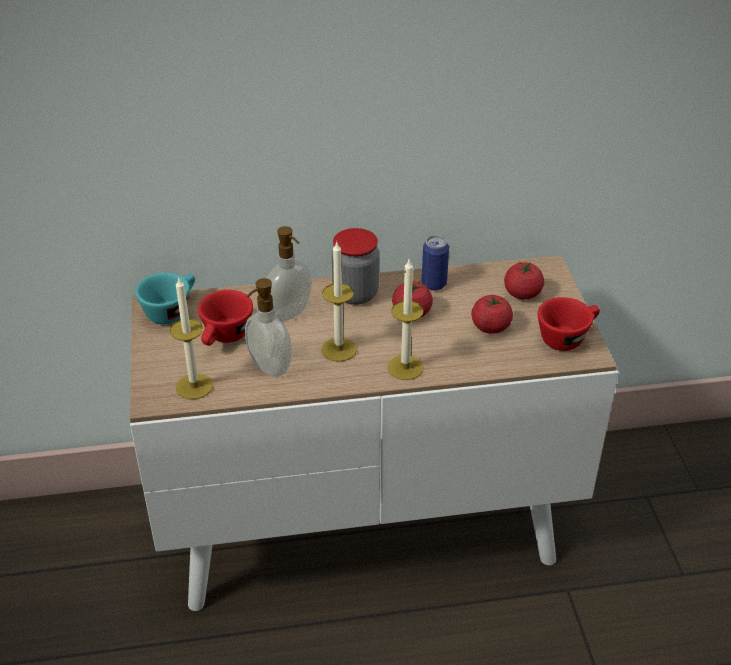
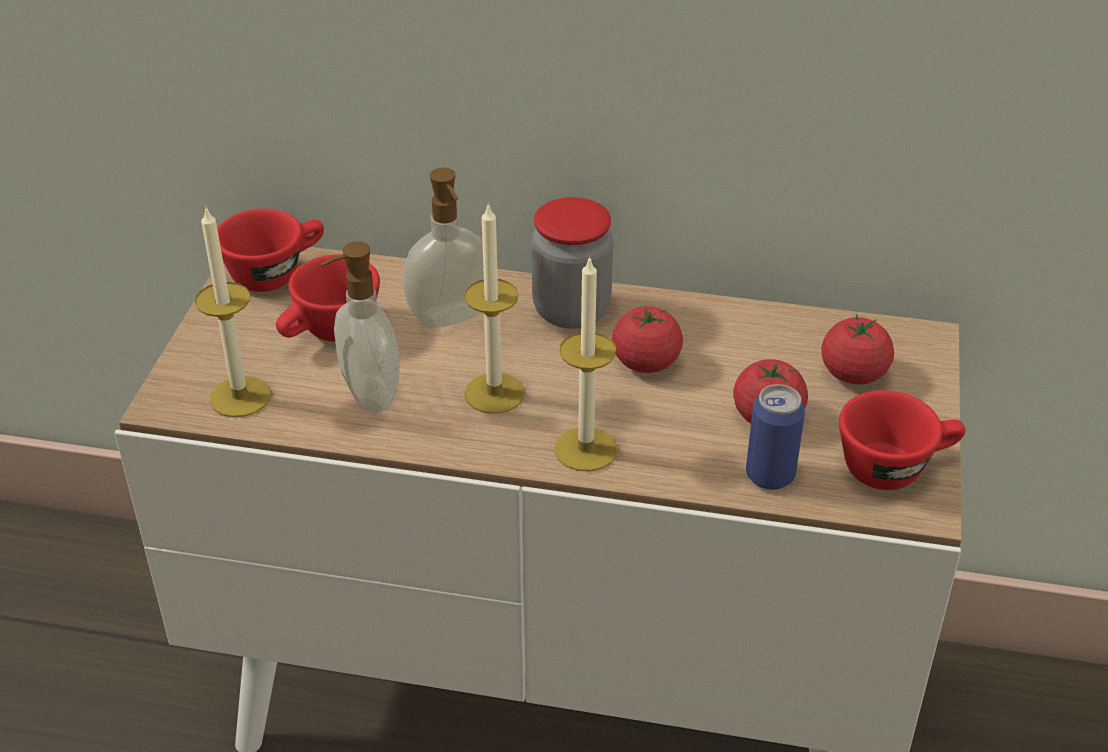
camera: 20 degrees right, 0 degrees up
turquoise cup [135,273,195,324] -> red cup [217,209,324,292]
can [422,235,449,291] -> can moved to [746,384,805,490]

